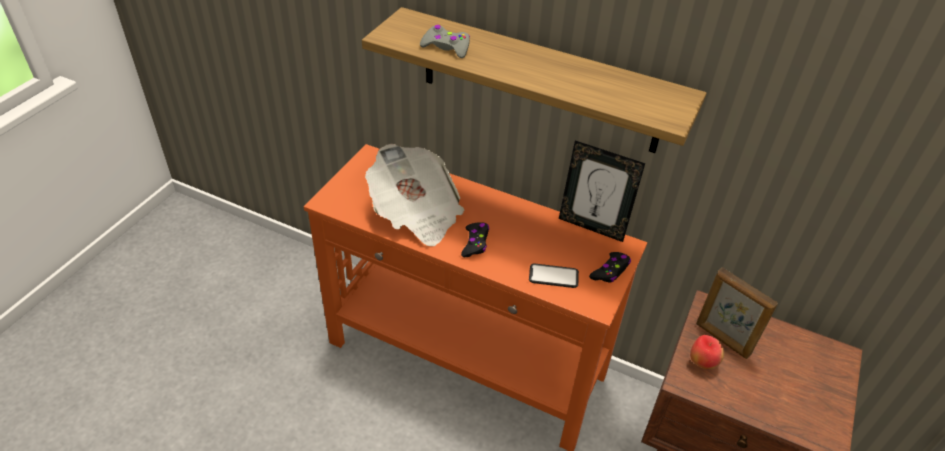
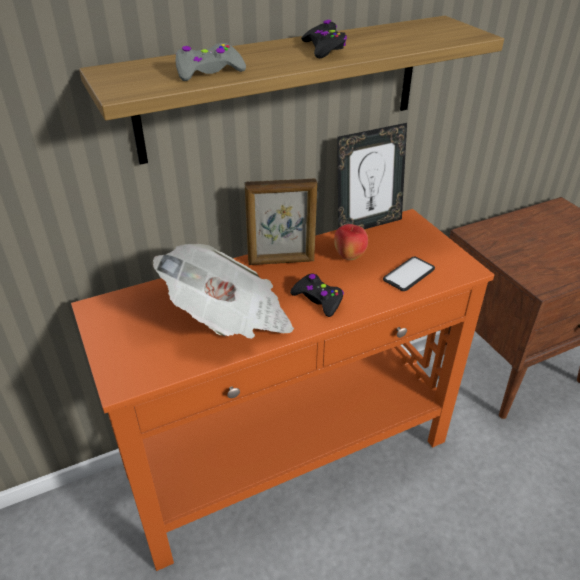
camera: 50 degrees left, 5 degrees down
black game controller [589,252,631,282] -> black game controller moved to [301,20,347,58]
apple [690,335,724,369] -> apple moved to [334,224,368,260]
picture frame [696,267,778,359] -> picture frame moved to [245,178,317,265]

